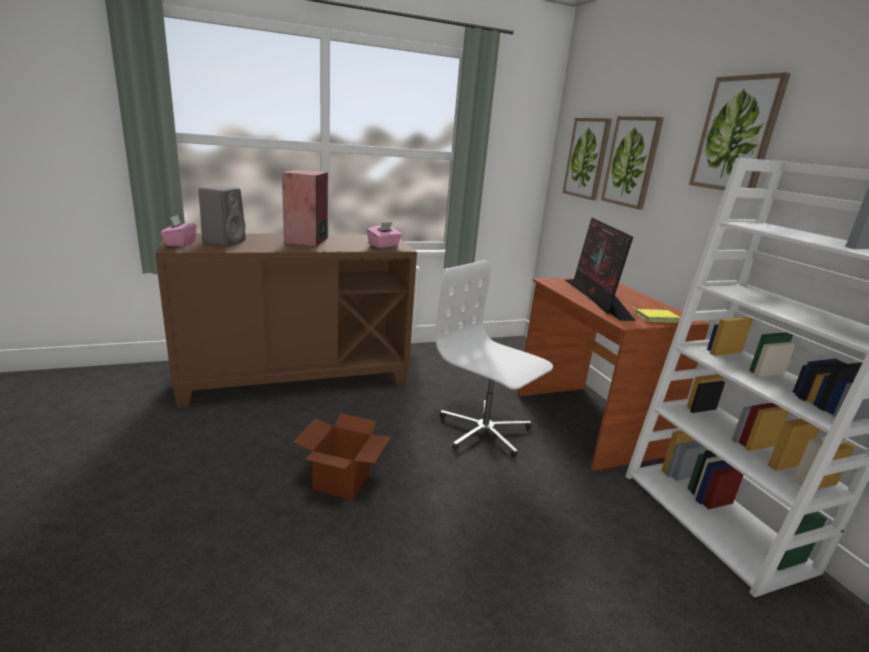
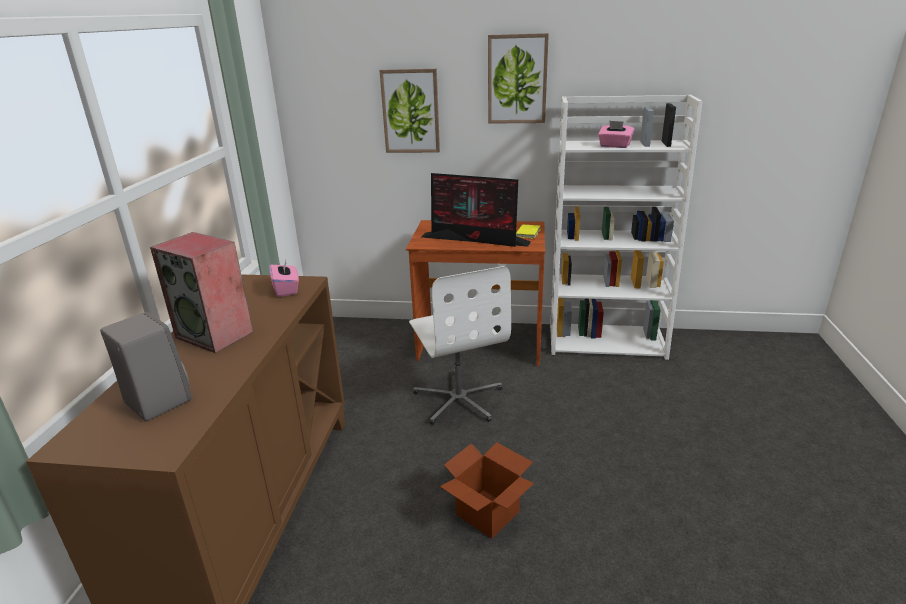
camera: 60 degrees left, 5 degrees up
pink tissue box [160,215,197,247] -> pink tissue box moved to [598,120,635,148]
white office chair [435,260,553,457] -> white office chair turned 90 degrees counterclockwise [409,266,511,425]
picture [563,118,612,200] -> none

